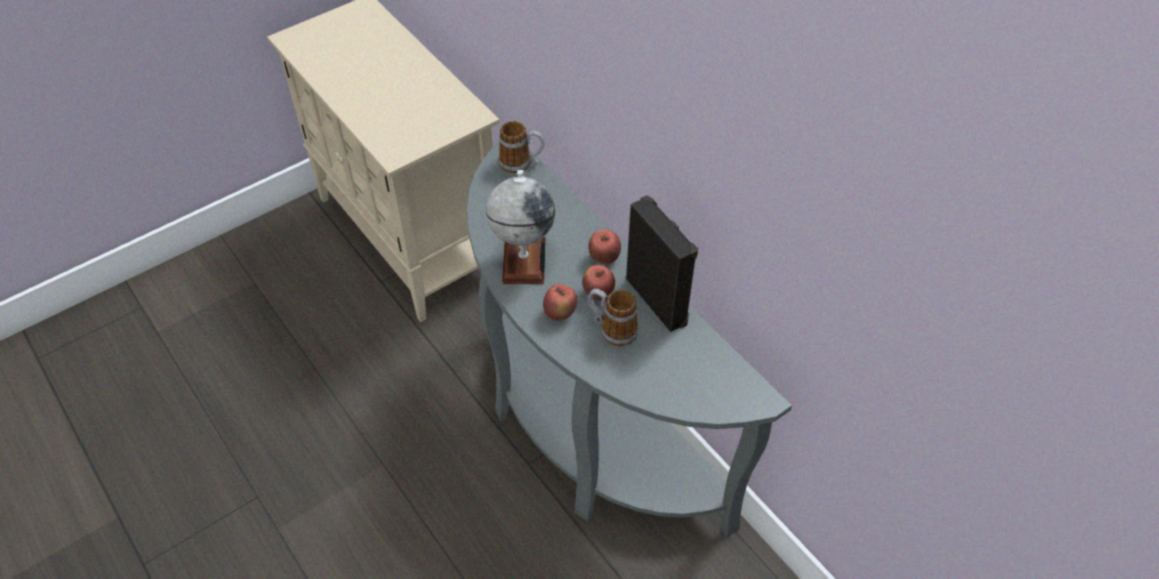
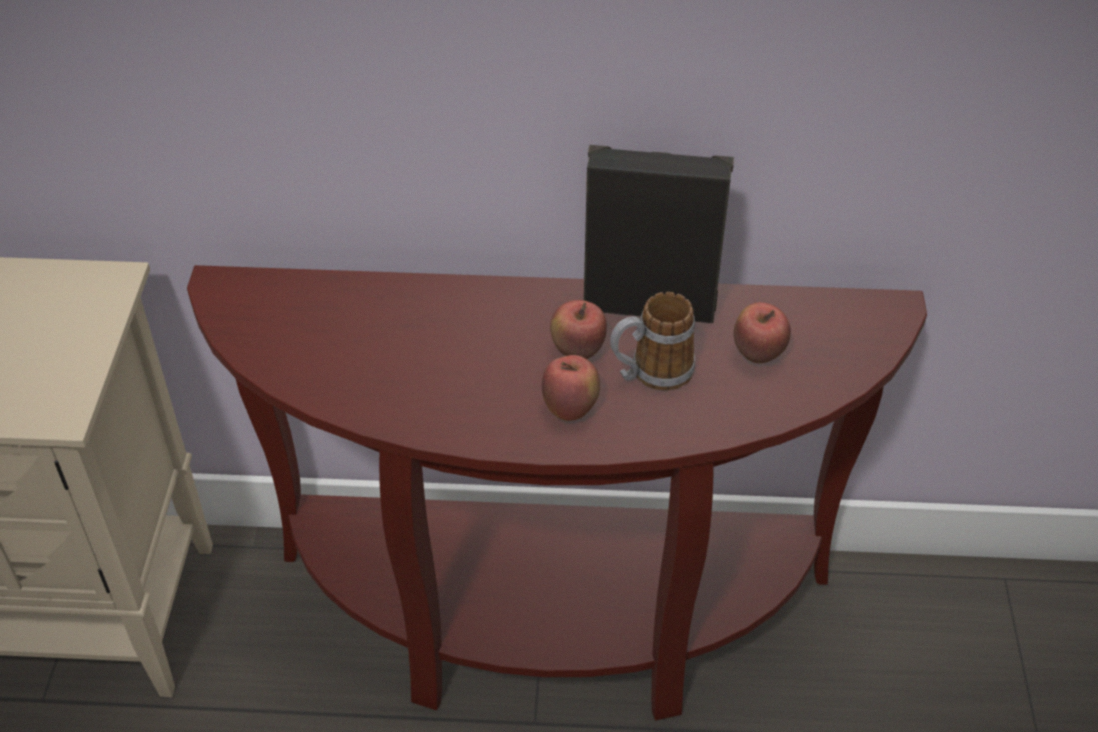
camera: 50 degrees left, 5 degrees down
grey console table [467,140,792,538] -> brown console table [187,265,927,720]
globe [486,170,555,284] -> none
mug [498,121,545,173] -> none
apple [588,229,621,264] -> apple moved to [733,302,791,363]

